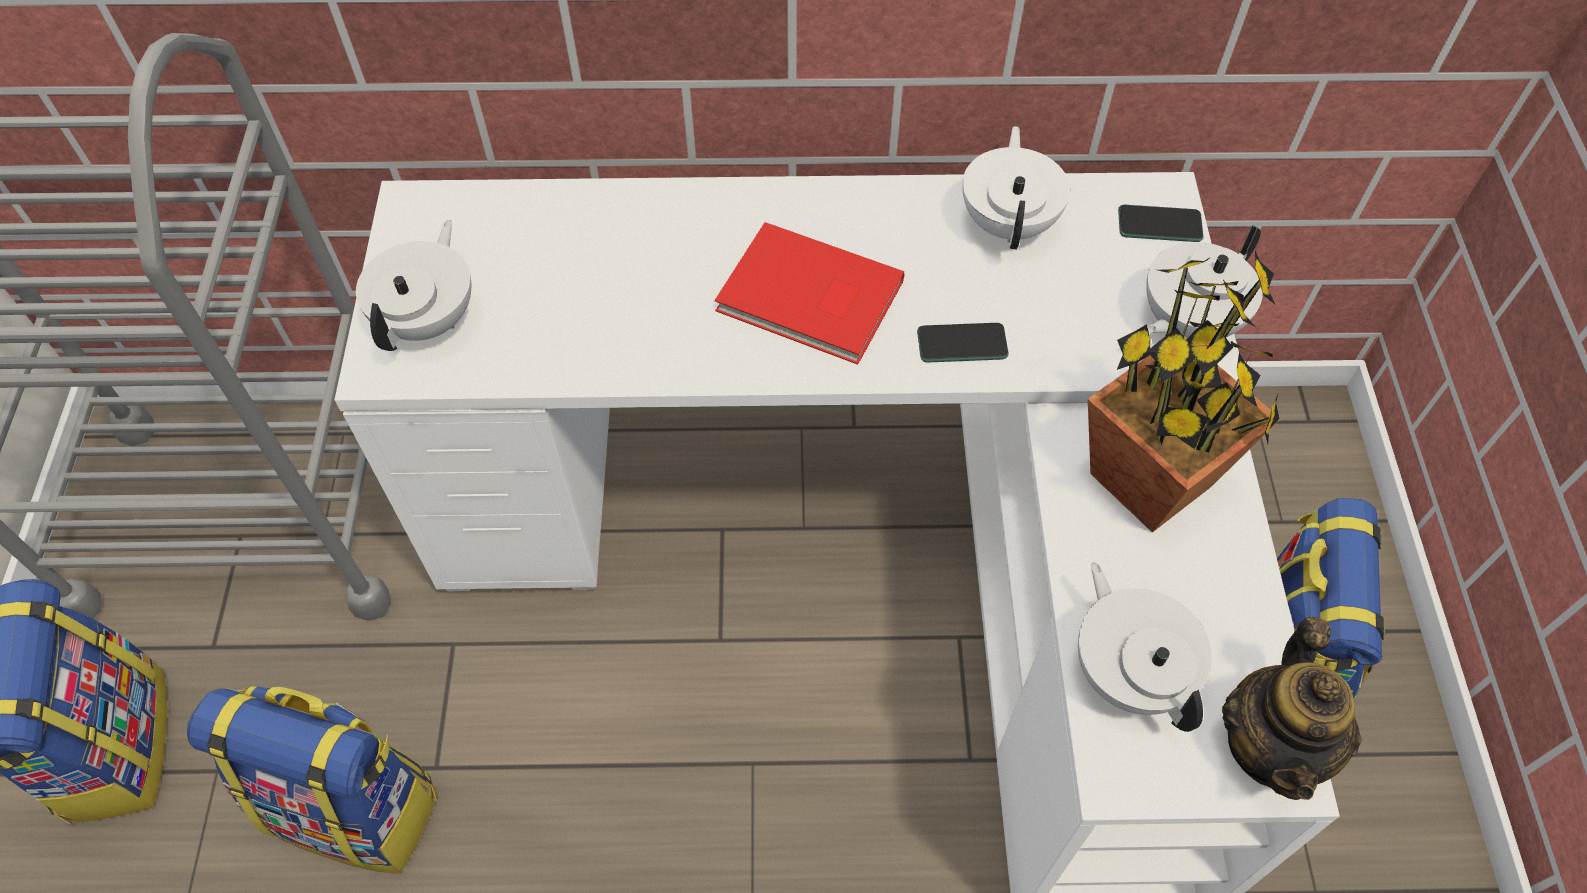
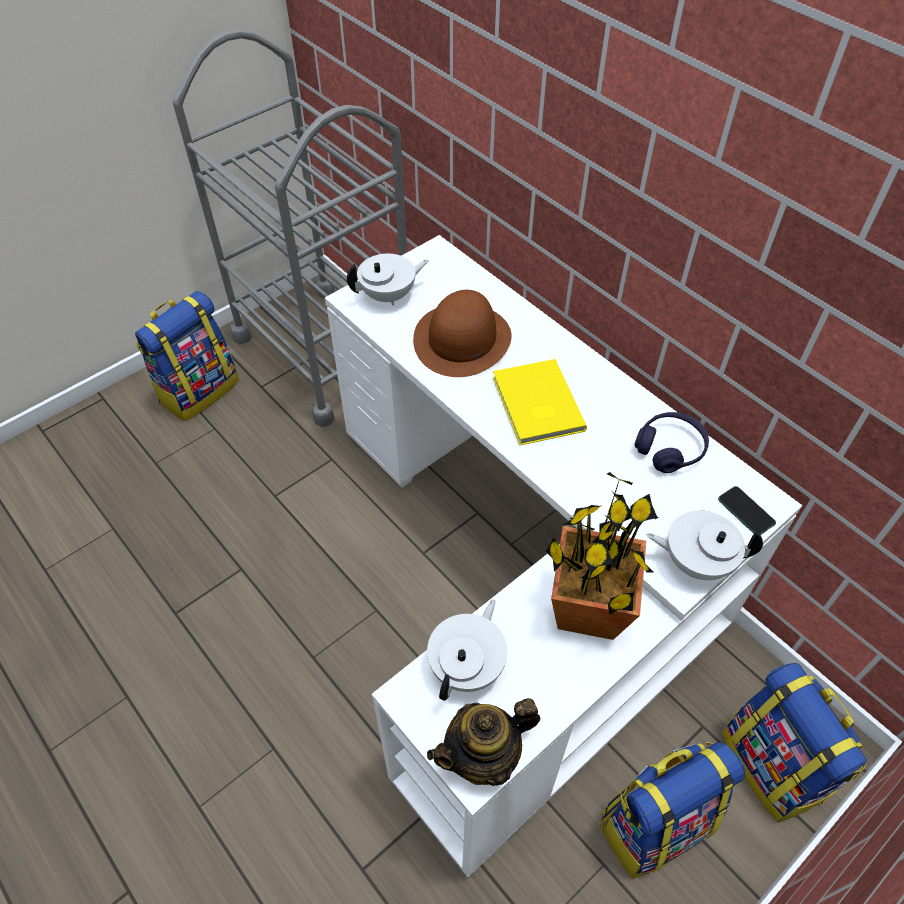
camera: 50 degrees right, 5 degrees down
backpack [187,686,438,874] -> backpack moved to [722,663,867,823]
red book [714,222,904,365] -> yellow book [493,359,587,445]
phone [917,323,1009,362] -> none
white teapot [962,126,1070,249] -> purple headphones [635,412,709,473]
none -> brown hat [413,290,512,377]

